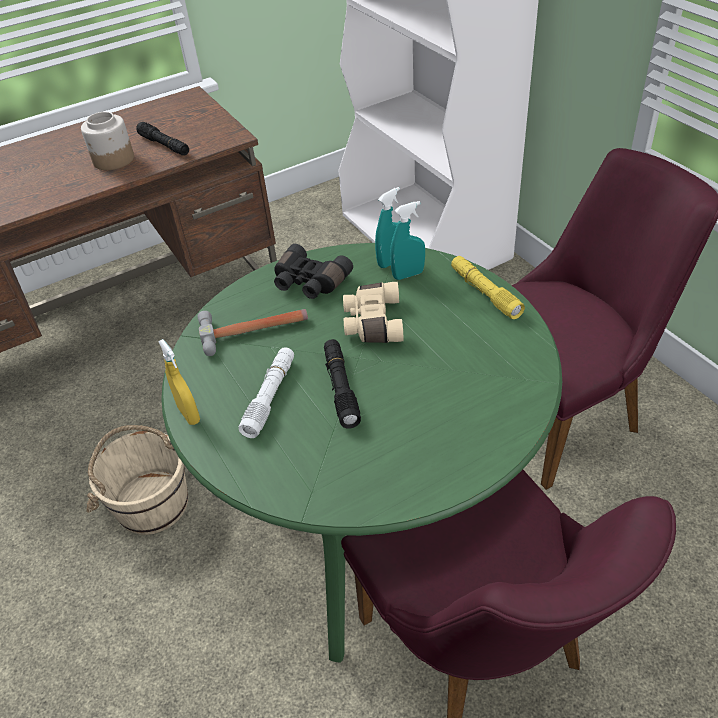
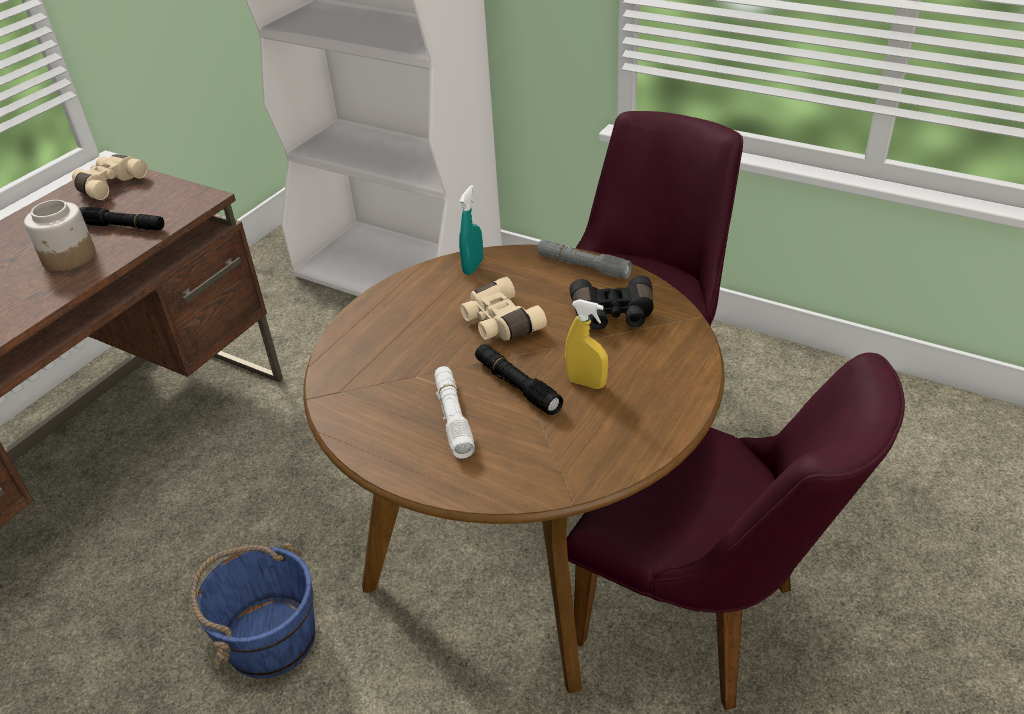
camera: 30 degrees left, 5 degrees down
beige bucket [86,425,188,535] -> blue bucket [190,542,315,678]
yellow spray bottle [158,339,200,425] -> yellow spray bottle moved to [565,299,608,389]
green dining table [161,243,562,662] -> brown dining table [303,244,725,693]
hammer [198,309,308,356] -> none
black binoculars [274,244,353,299] -> black binoculars moved to [570,275,654,330]
turquoise spray bottle [390,201,425,280] -> none
yellow flashlight [451,256,525,319] -> grey flashlight [537,240,632,279]
none -> beige binoculars [72,154,148,200]

